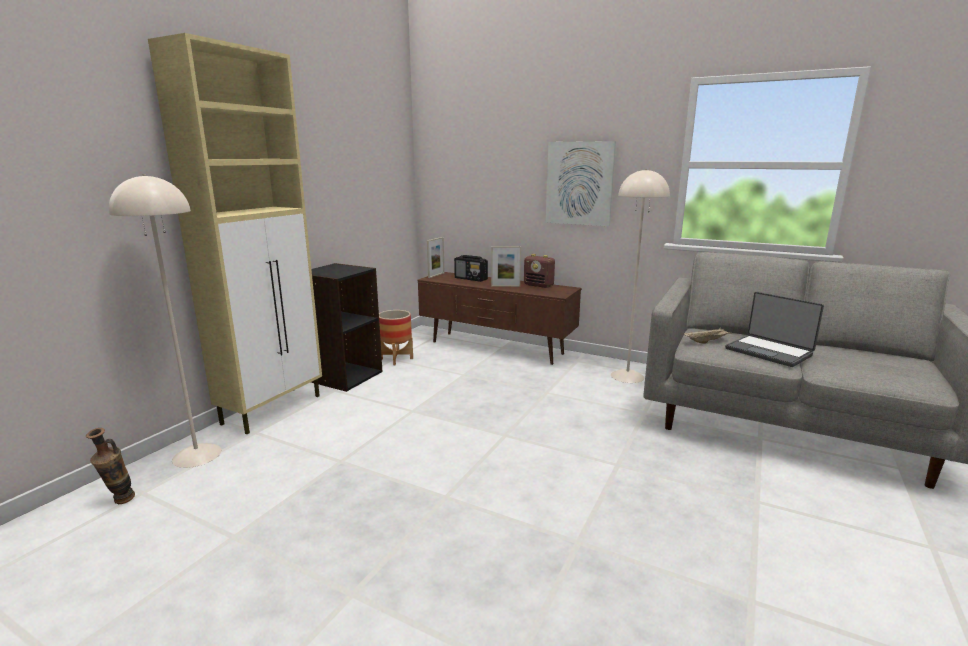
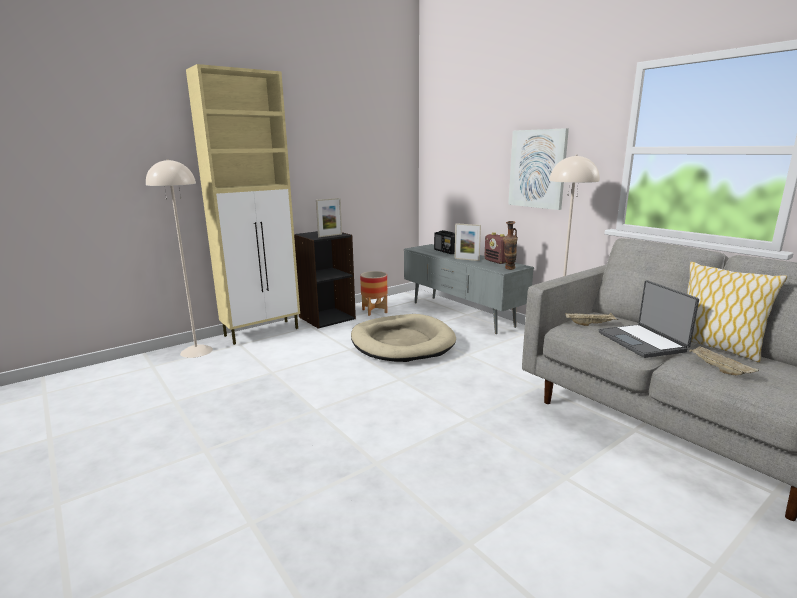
camera: 25 degrees right, 0 degrees up
vase [86,428,135,504] -> vase moved to [503,221,518,270]
brown tv stand [418,272,582,365] -> grey tv stand [404,244,534,334]
picture frame [427,237,444,278] -> picture frame moved to [316,198,342,237]
none -> beige dog bed [351,314,456,362]
none -> pillow [687,262,787,363]
none -> beige tray [690,346,759,375]

